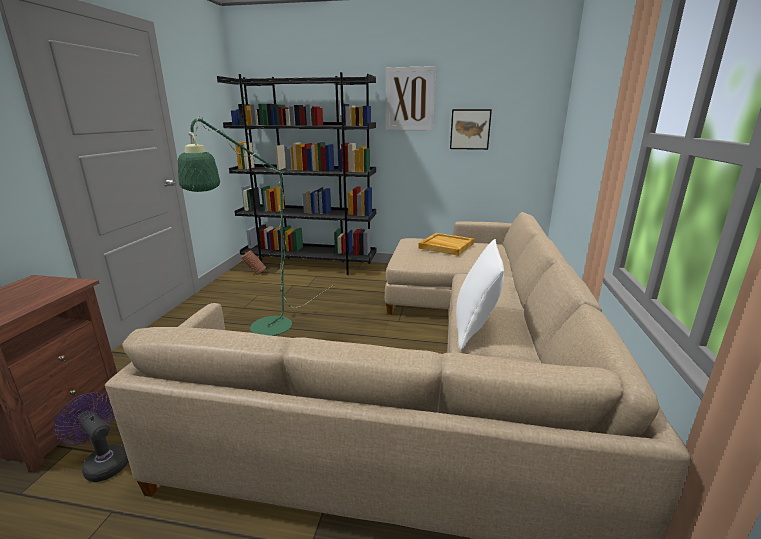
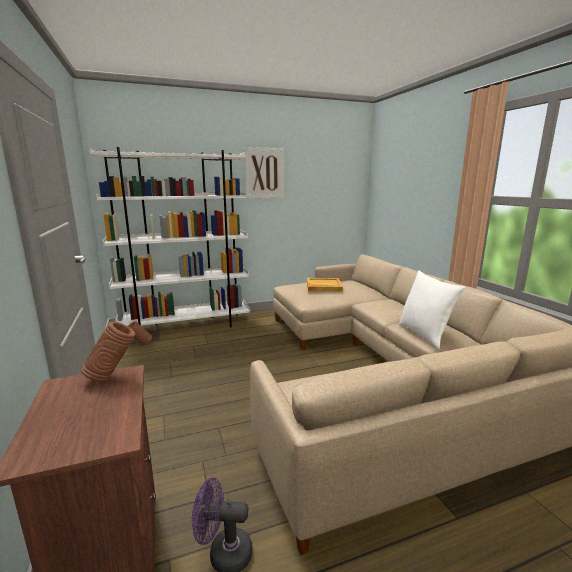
camera: 30 degrees left, 5 degrees down
green floor lamp [178,116,332,336] -> none
black bookcase [217,72,377,275] -> white bookcase [89,147,250,328]
picture [450,109,492,150] -> none
none -> brown vase [81,322,135,382]

